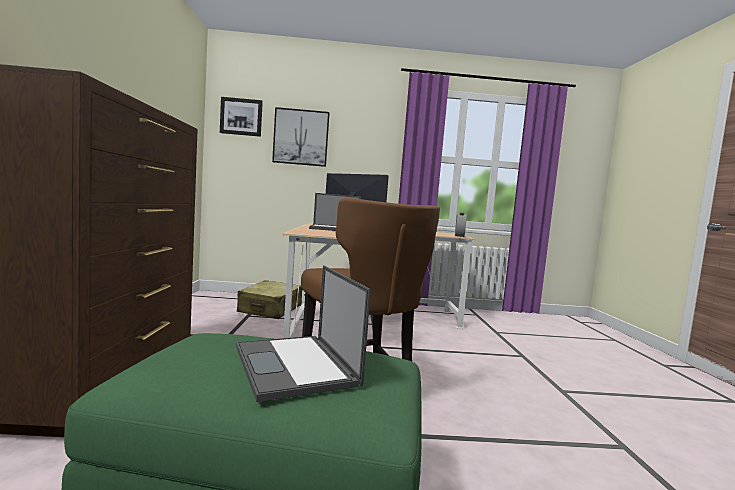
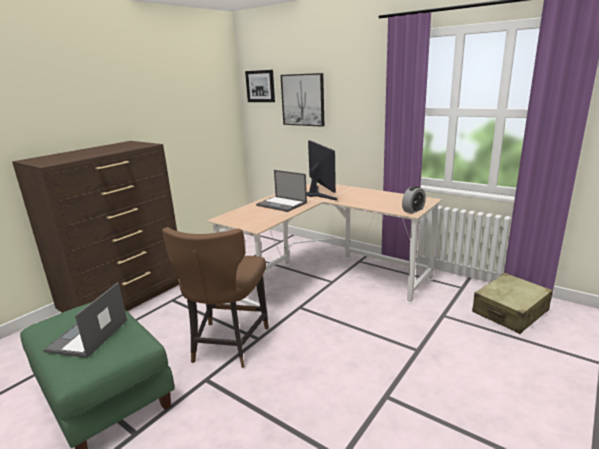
camera: 40 degrees right, 15 degrees up
beige suitcase [237,280,302,319] -> beige suitcase moved to [472,273,553,334]

